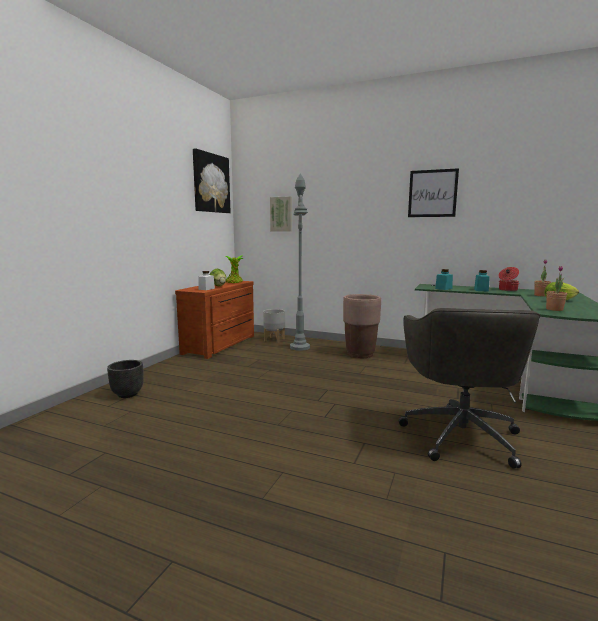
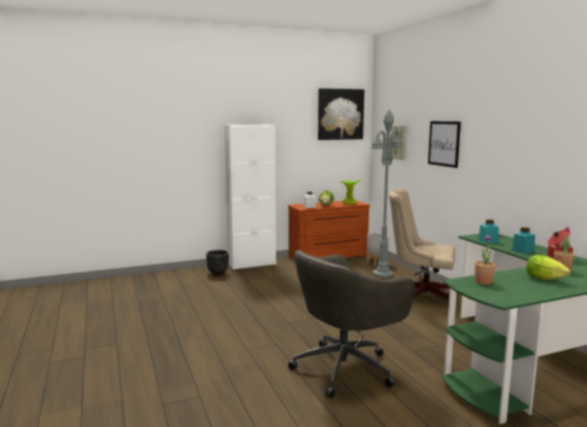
camera: 45 degrees right, 0 degrees up
brown planter [343,294,381,358] -> beige office chair [388,189,455,306]
picture [408,168,459,217] -> picture moved to [428,121,461,168]
none -> white cabinet [224,125,276,270]

